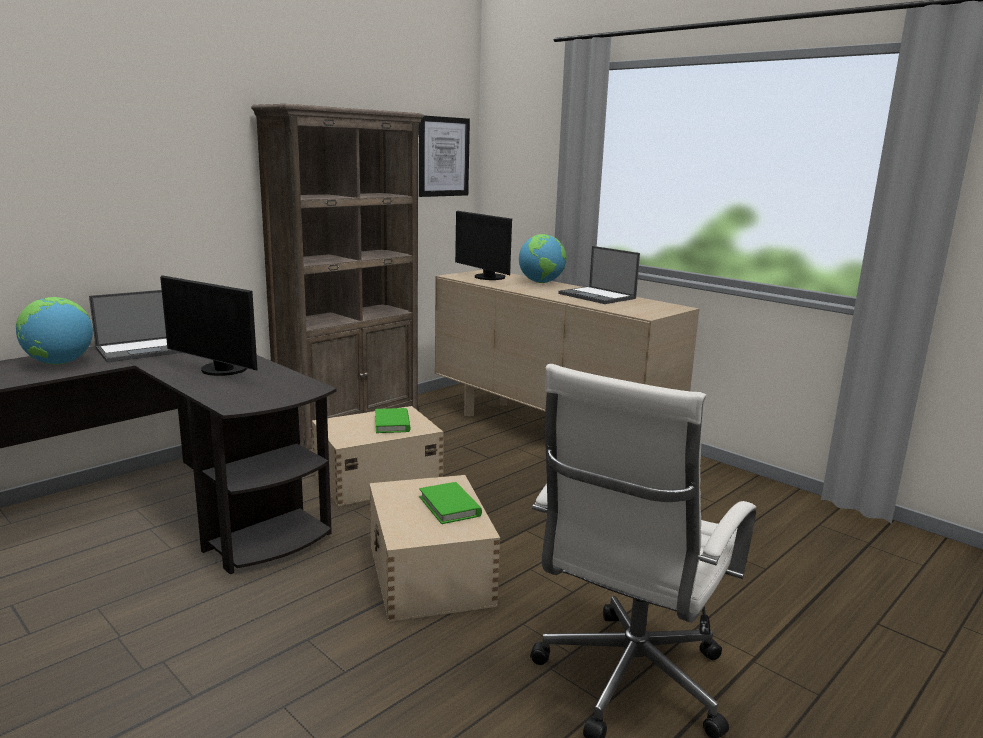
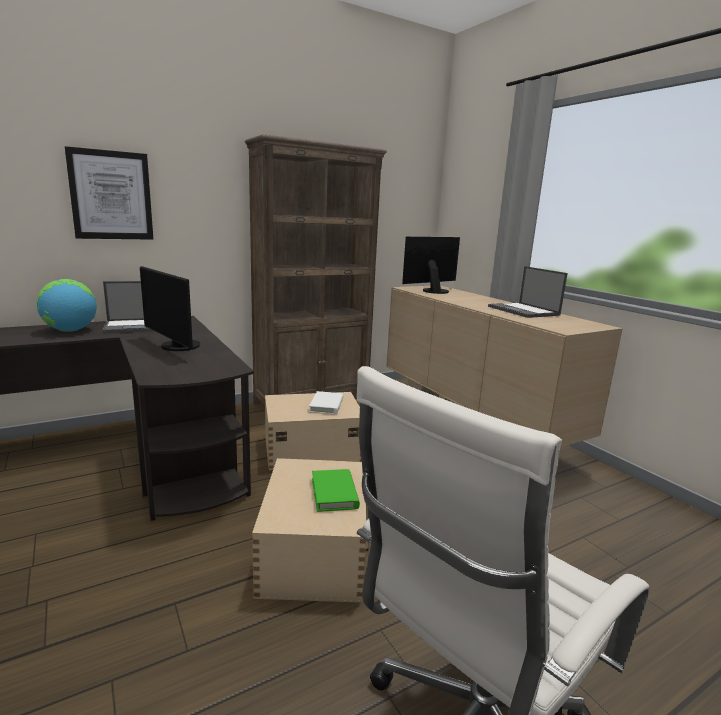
camera: 15 degrees right, 0 degrees up
green book [375,408,410,433] -> white book [309,391,343,414]
picture [419,116,470,197] -> picture moved to [65,146,153,240]
monitor [455,211,512,280] -> monitor turned 75 degrees clockwise [402,237,460,294]
globe [519,234,566,283] -> none

